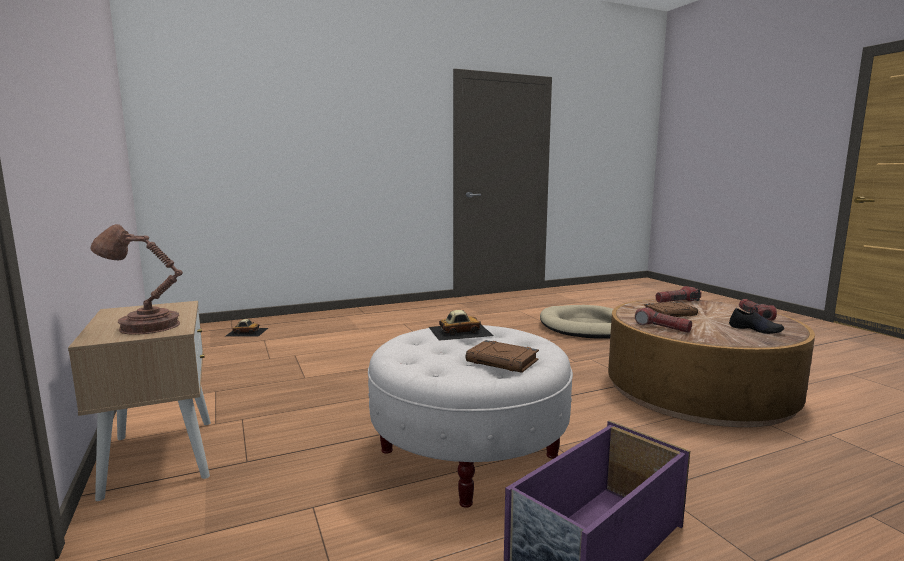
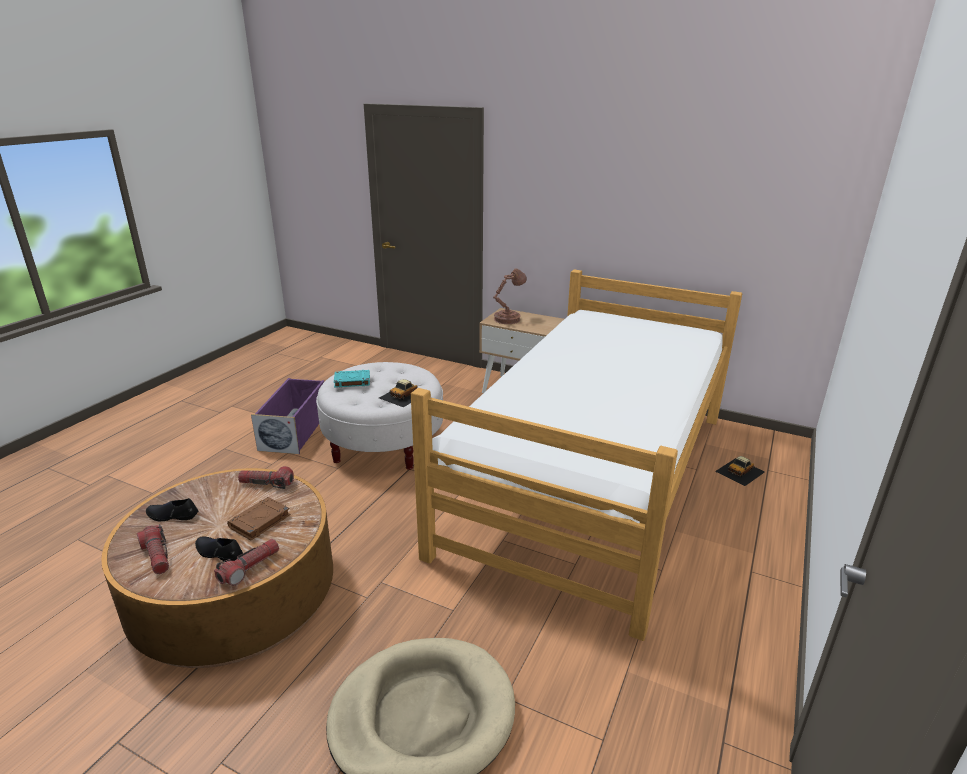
camera: 140 degrees right, 15 degrees up
brown book [466,340,539,373] -> turquoise book [334,370,370,388]
none -> black shoe [195,536,243,562]
none -> bed [411,270,743,641]

